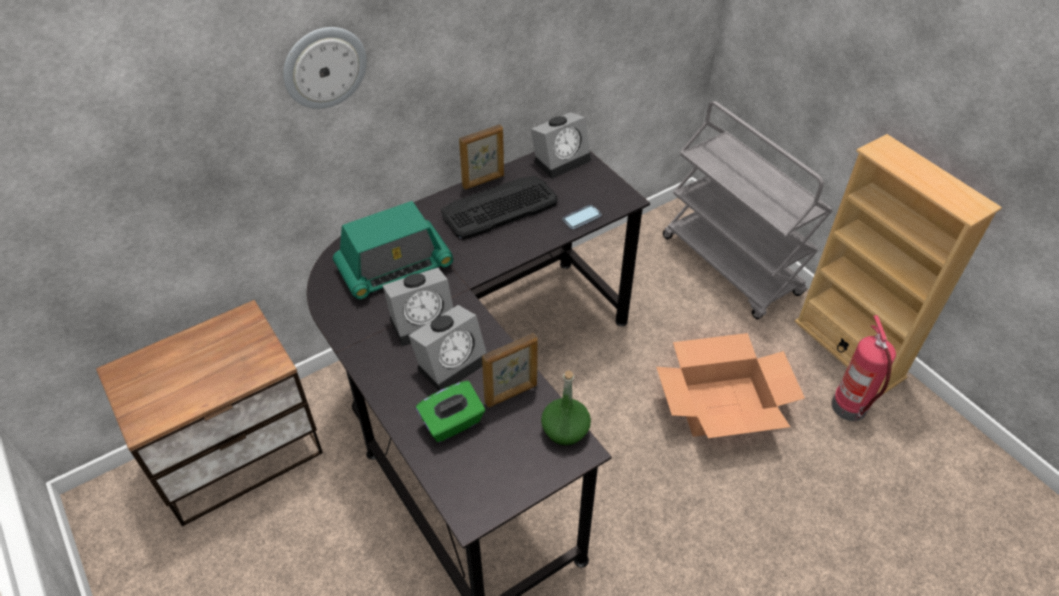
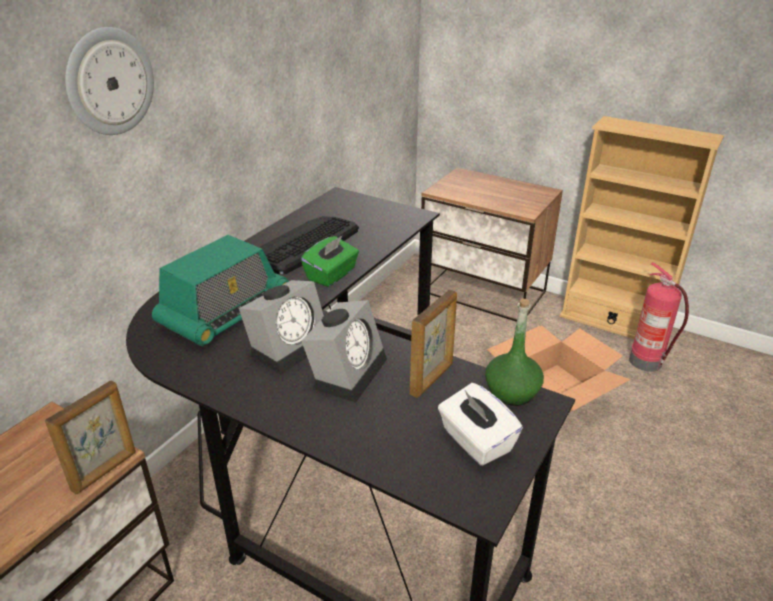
camera: 25 degrees left, 15 degrees down
green tissue box [416,381,485,442] -> green tissue box moved to [301,236,359,287]
picture frame [459,124,504,190] -> picture frame moved to [45,380,136,494]
alarm clock [531,112,591,179] -> none
phone [562,205,601,229] -> none
grey cart [663,101,833,319] -> nightstand [421,168,563,322]
none -> white tissue box [438,383,523,466]

